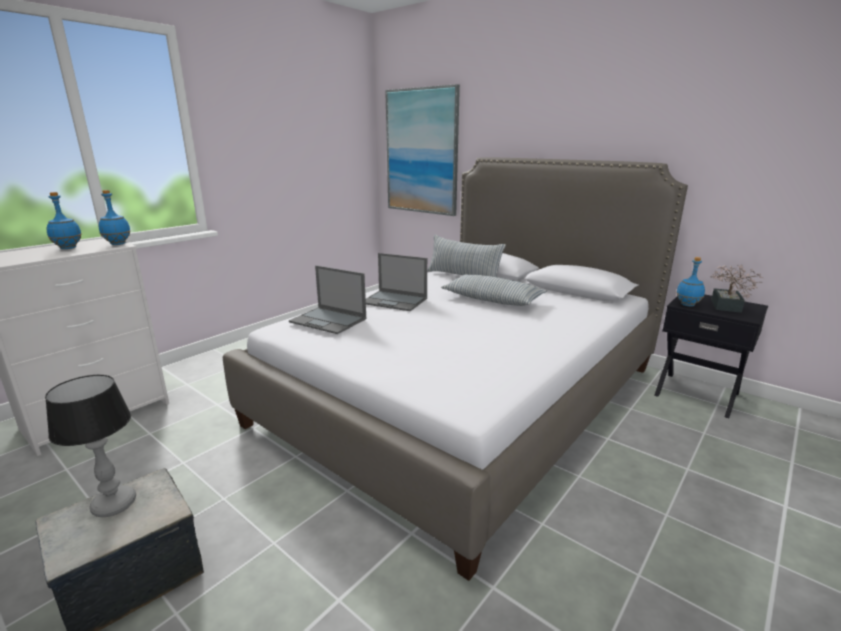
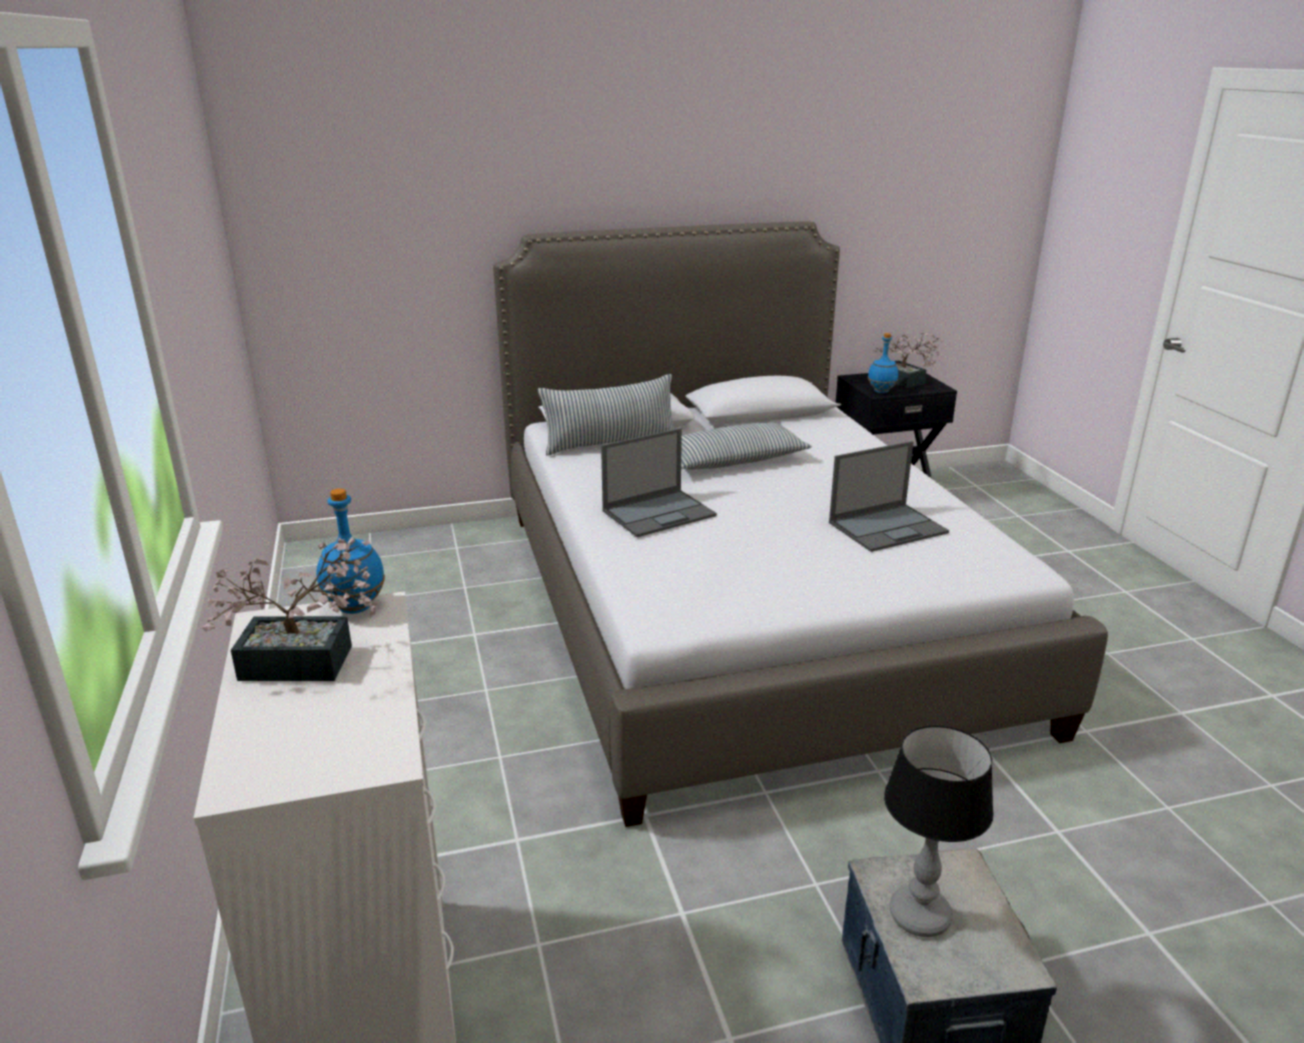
camera: 55 degrees left, 5 degrees up
blue bottle [47,192,82,249] -> potted plant [201,537,377,681]
laptop [289,266,367,334] -> laptop moved to [829,441,949,552]
picture [385,84,460,216] -> none

